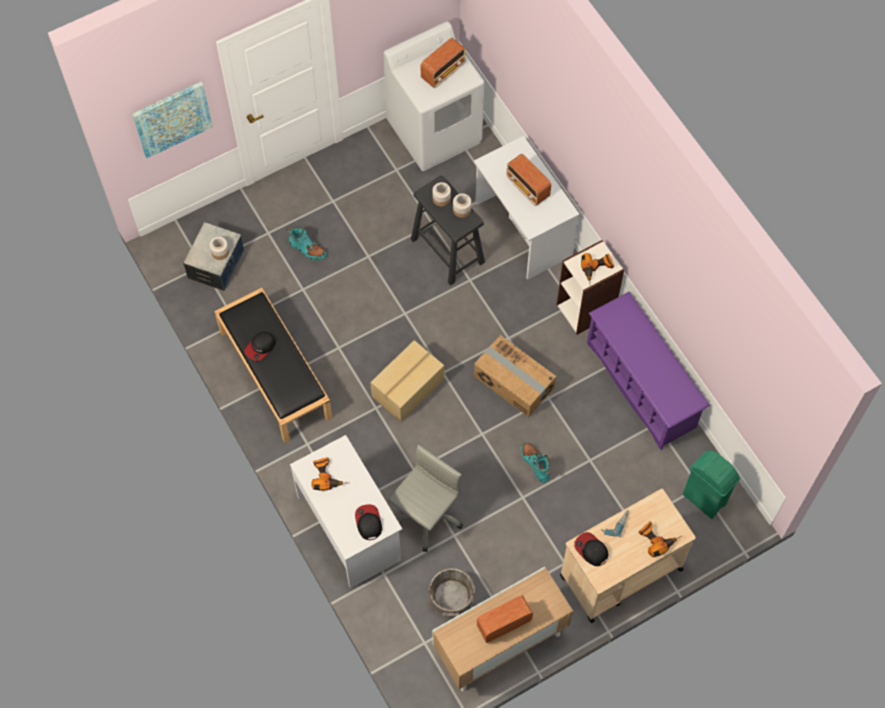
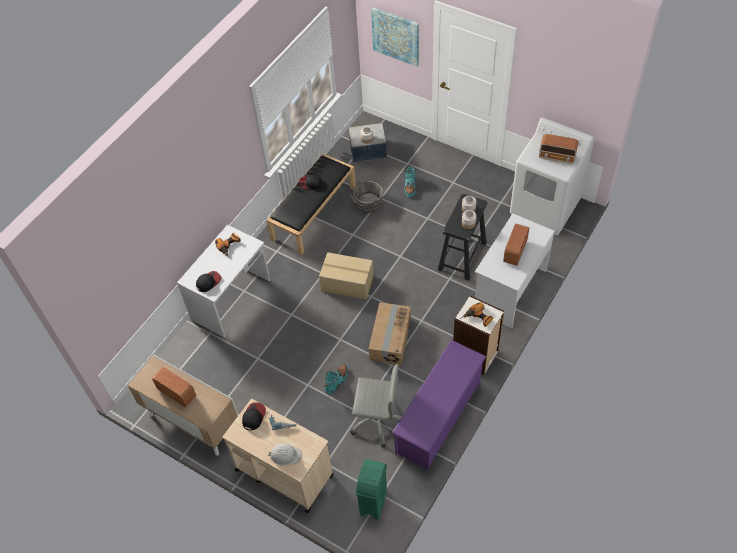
camera: 65 degrees right, 10 degrees down
grey office chair [388,445,463,552] -> grey office chair moved to [351,364,401,448]
grey bucket [428,568,476,617] -> grey bucket moved to [350,180,383,213]
power drill [638,521,682,557] -> white hard hat [268,444,301,465]

